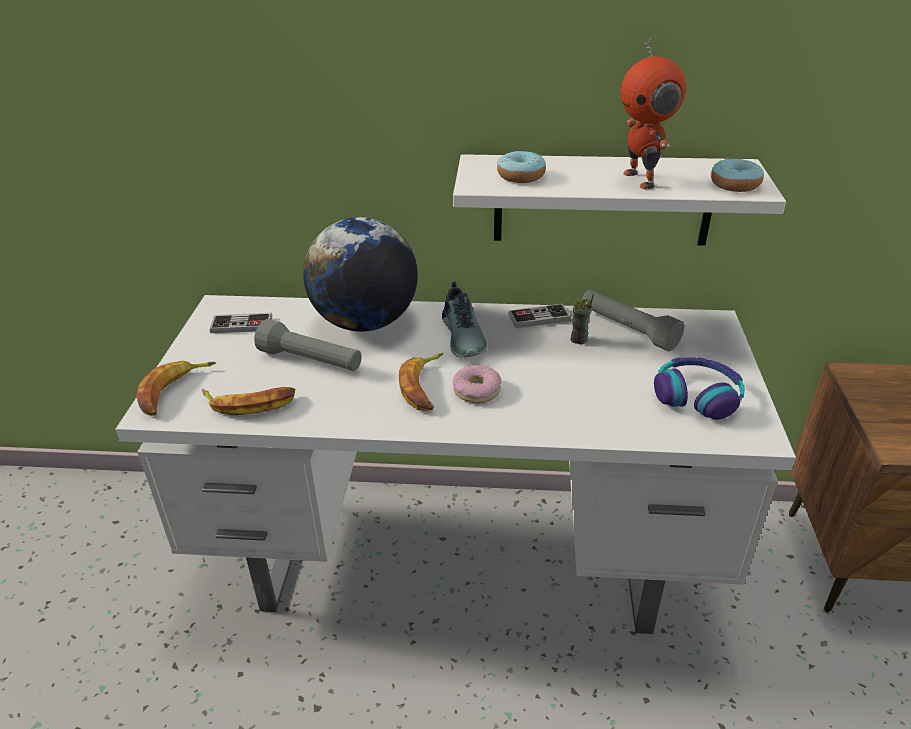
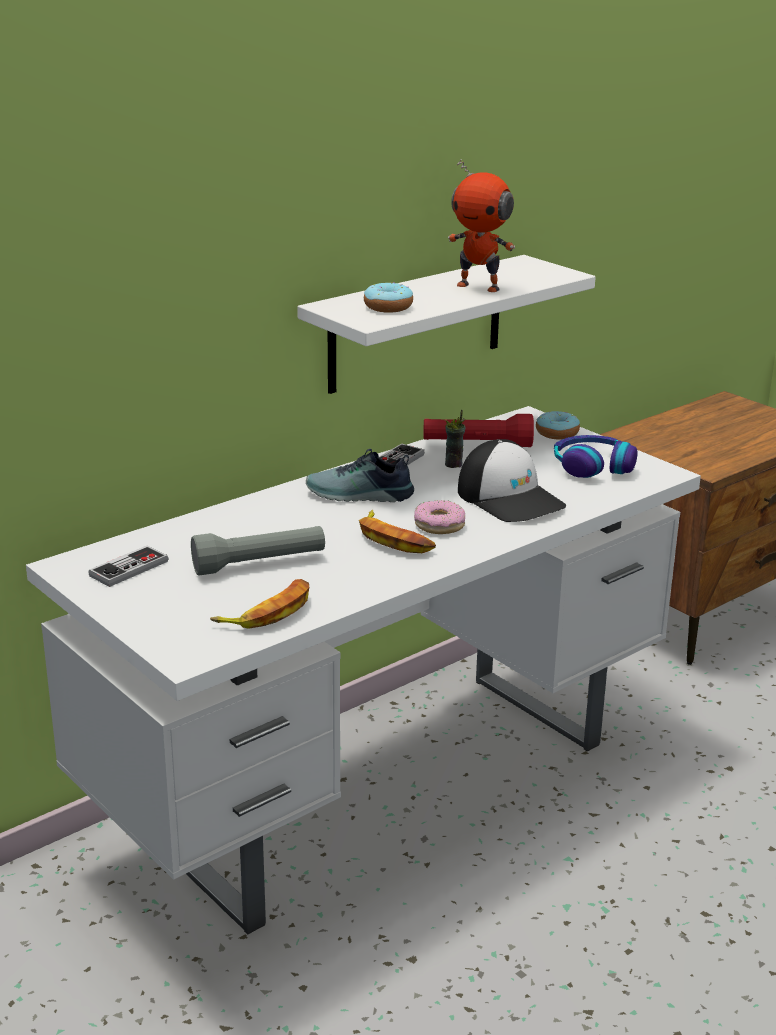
camera: 45 degrees left, 10 degrees down
banana [136,361,216,416] -> none
globe [303,217,418,332] -> none
shoe [442,281,488,358] -> shoe turned 150 degrees clockwise [306,448,414,502]
grey flashlight [582,289,684,351] -> red flashlight [424,414,534,447]
donut [711,159,764,192] -> donut moved to [536,411,580,440]
none -> cap [458,439,566,522]

